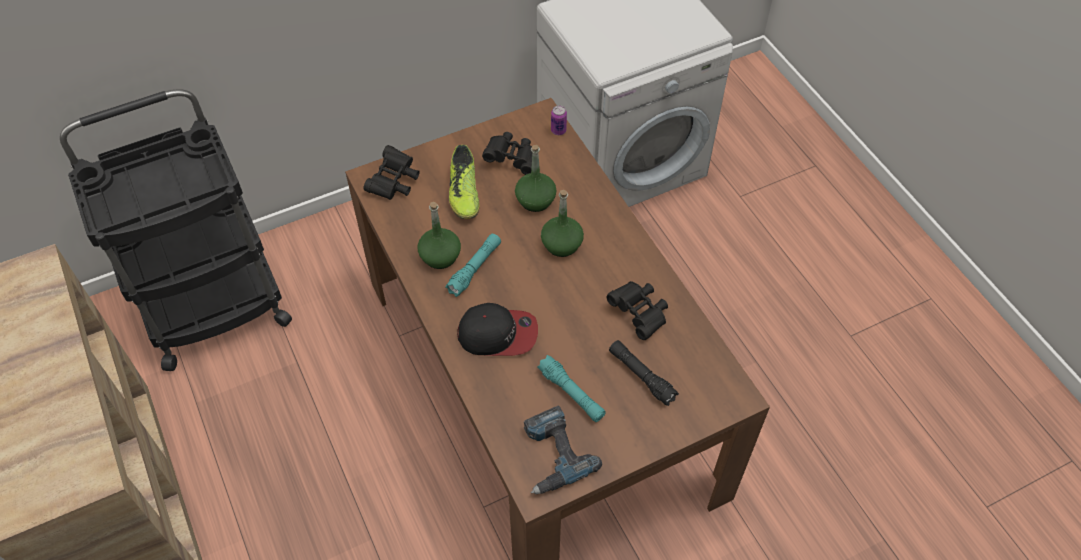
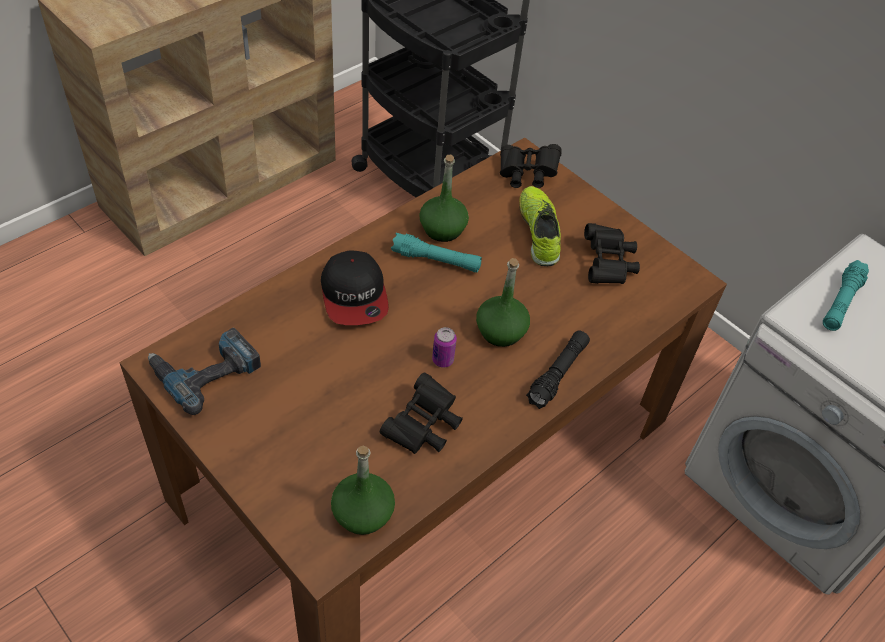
camera: 70 degrees right, 5 degrees down
shoe [449,145,480,219] -> shoe turned 105 degrees clockwise [519,186,561,266]
green bottle [515,145,556,212] -> green bottle moved to [331,446,395,535]
turquoise flashlight [537,355,606,422] -> turquoise flashlight moved to [823,260,869,331]
can [551,105,567,135] -> can moved to [432,327,457,368]
black flashlight [609,340,679,406] -> black flashlight moved to [526,331,590,409]

